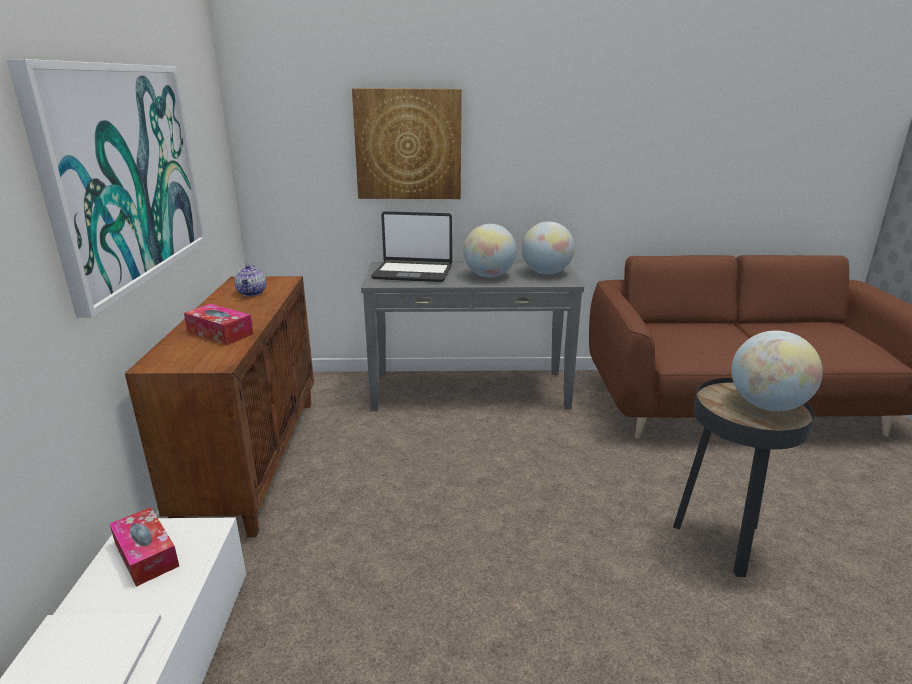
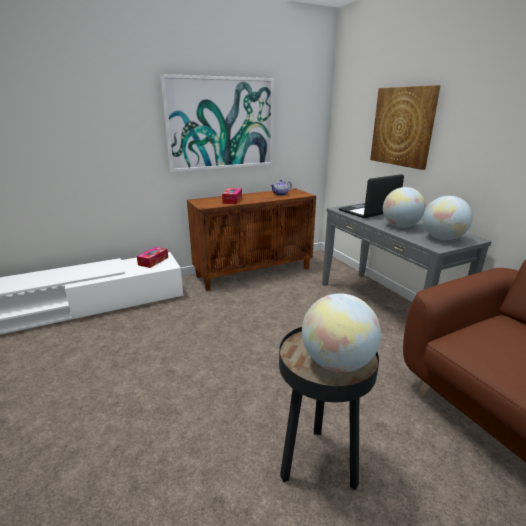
camera: 65 degrees right, 0 degrees up
laptop [371,211,452,282] -> laptop turned 75 degrees clockwise [339,174,404,218]

